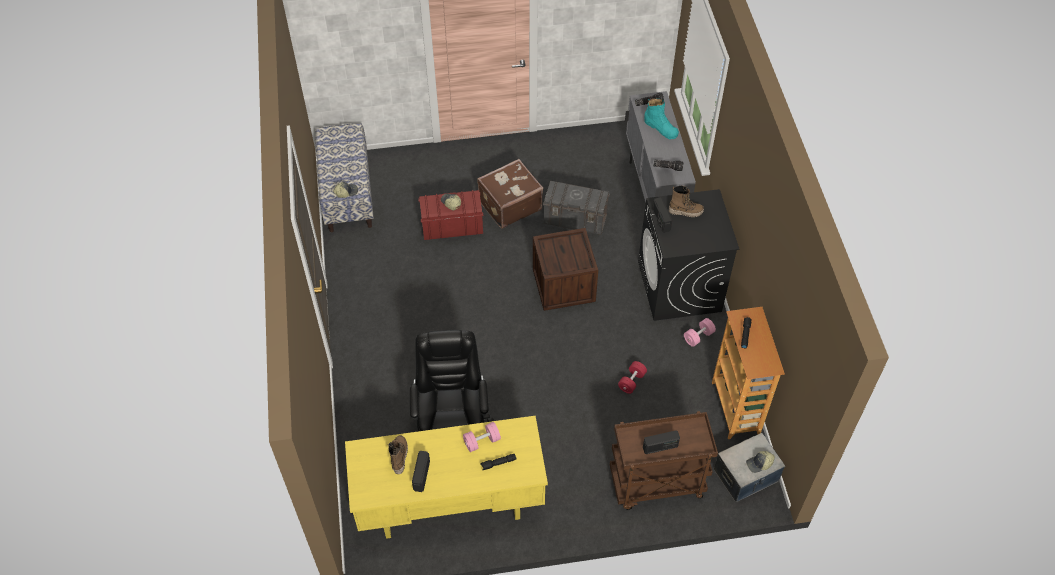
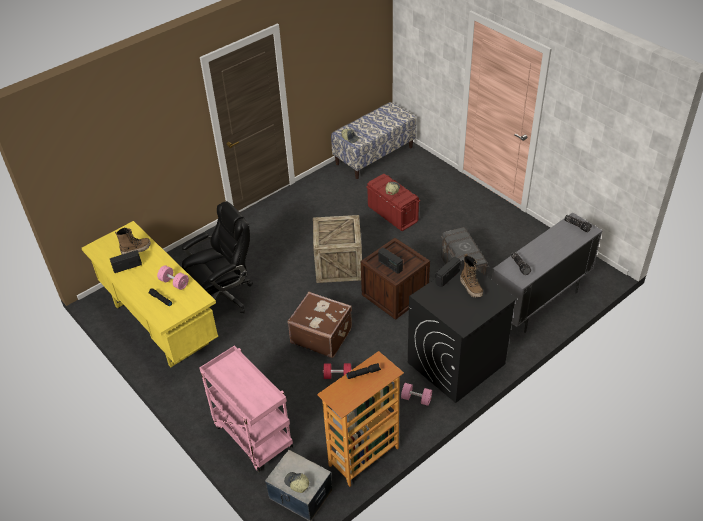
camera: 60 degrees right, 10 degrees down
brown suitcase [477,159,543,229] -> brown suitcase moved to [287,292,352,358]
brown cart [610,411,718,510] -> pink cart [199,345,293,472]
radio [643,430,680,454] -> radio moved to [378,248,403,274]
turquoise boot [644,98,679,139] -> none
none -> crate [313,215,362,283]

